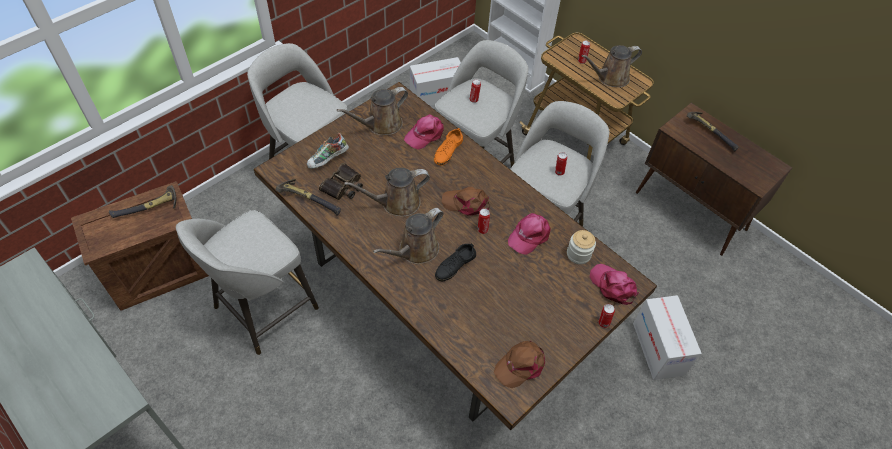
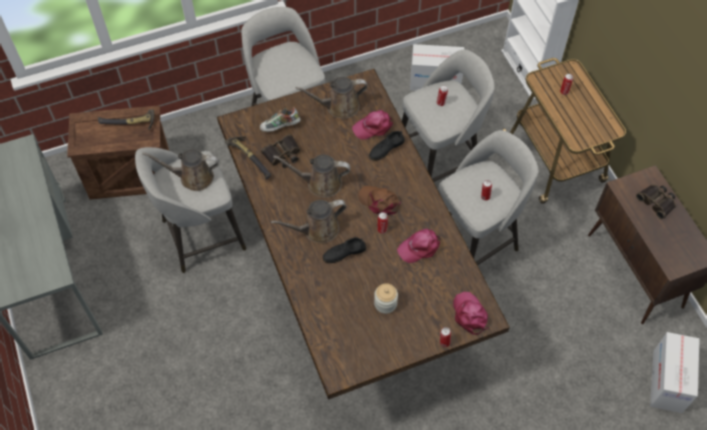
camera: 25 degrees right, 5 degrees up
orange shoe [434,128,463,165] -> black shoe [369,131,405,161]
brown cap [494,341,545,388] -> none
jar [567,230,596,264] -> jar moved to [374,283,398,314]
brown watering can [582,45,642,88] -> brown watering can moved to [142,149,219,191]
cardboard box [633,295,702,380] -> cardboard box moved to [650,332,700,413]
hammer [687,112,739,151] -> binoculars [636,185,676,219]

